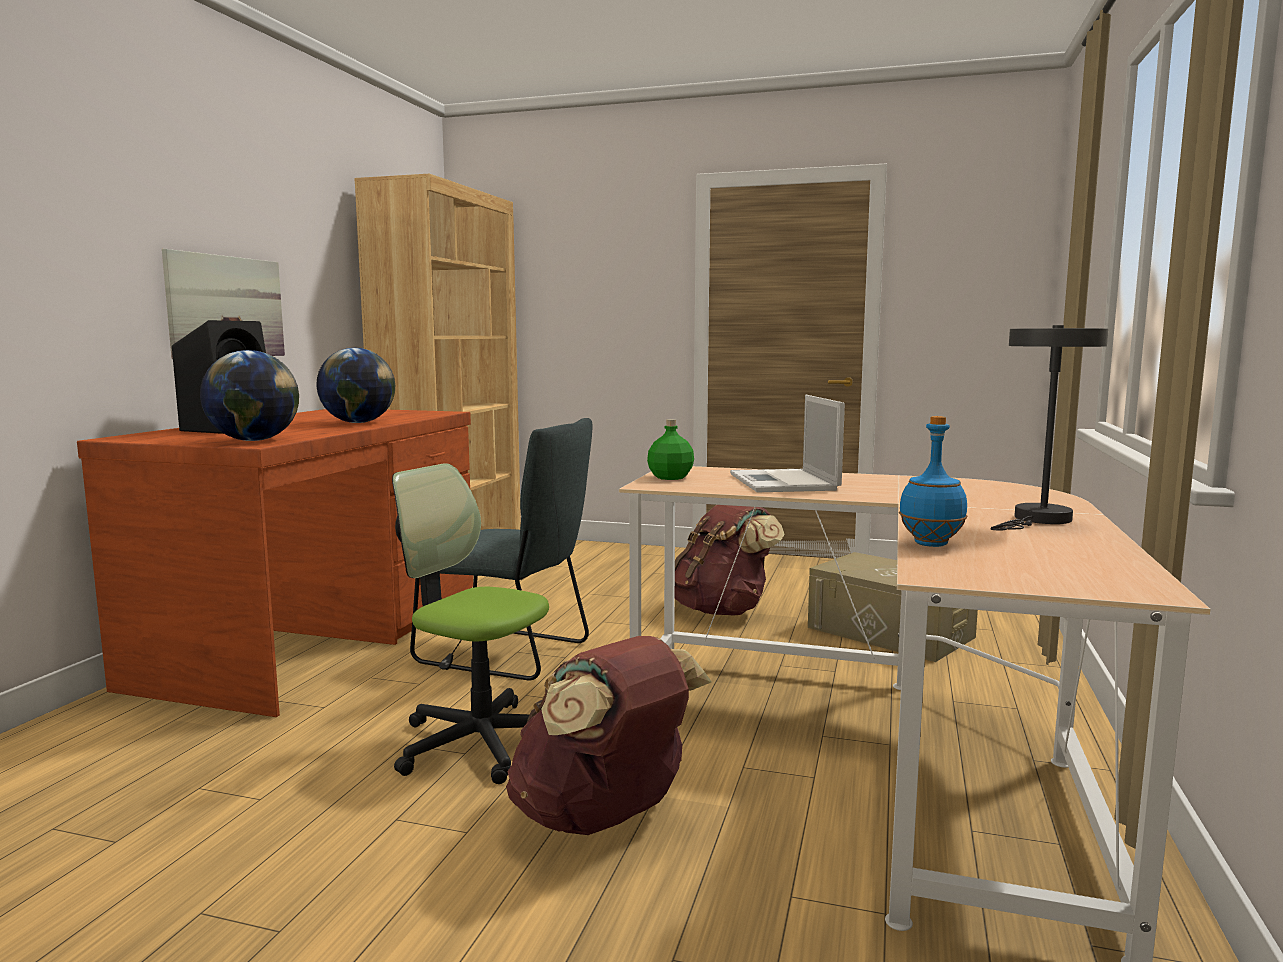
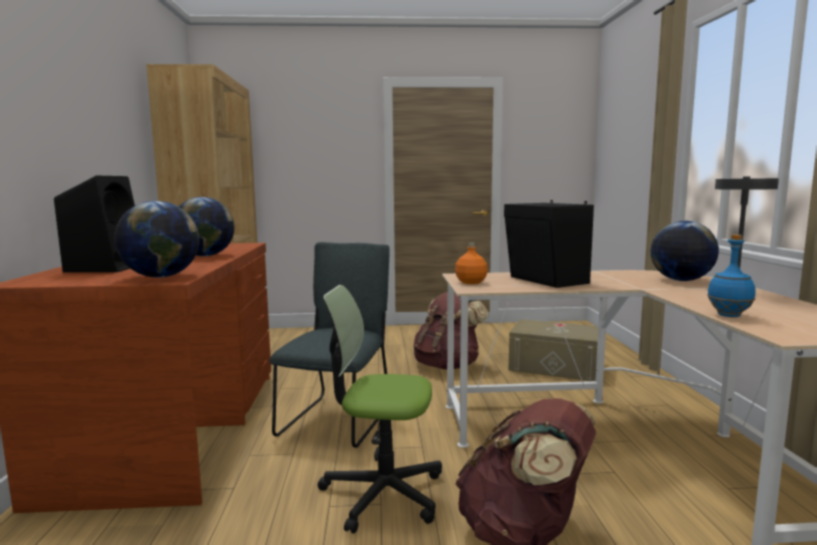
camera: 20 degrees left, 0 degrees up
picture [162,249,285,359] -> none
grey chair [410,418,592,680] -> grey chair turned 75 degrees counterclockwise [269,242,389,448]
green bottle [647,419,694,480] -> orange bottle [455,243,488,284]
laptop [730,395,845,492] -> black speaker [504,200,594,288]
none -> globe [651,221,719,281]

